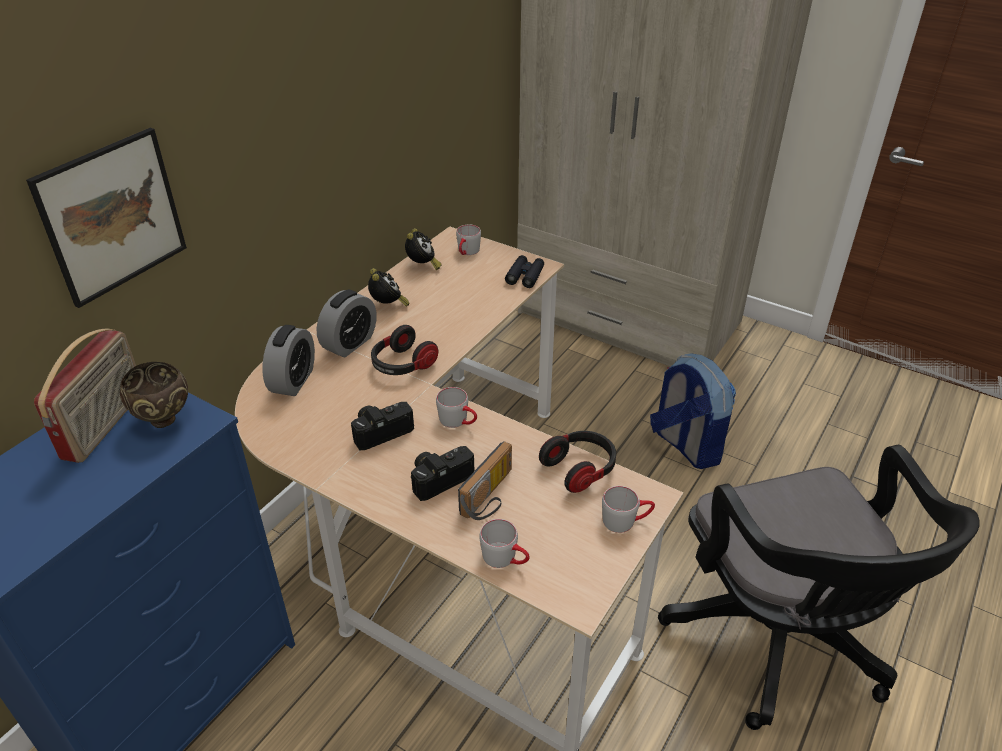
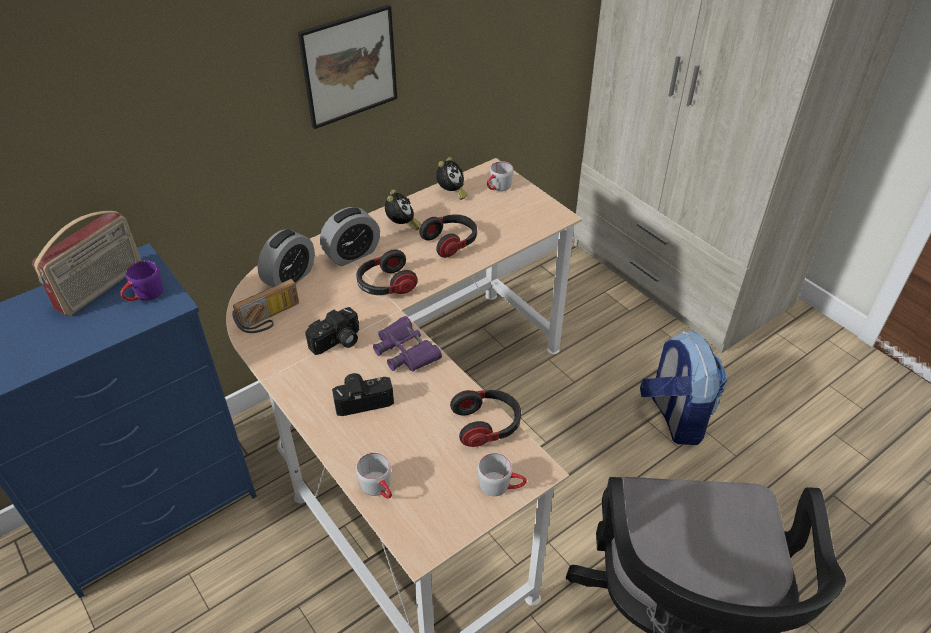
camera: 20 degrees right, 5 degrees up
picture [26,128,187,308] -> picture moved to [298,4,397,129]
brown bowl [120,362,188,428] -> purple mug [120,260,163,301]
camera [351,402,414,450] -> camera turned 150 degrees clockwise [305,307,359,355]
grey mug [436,387,477,428] -> purple binoculars [373,316,442,371]
radio [458,441,512,520] -> radio moved to [232,279,299,333]
black binoculars [505,255,544,288] -> none
none -> headphones [419,214,477,258]

